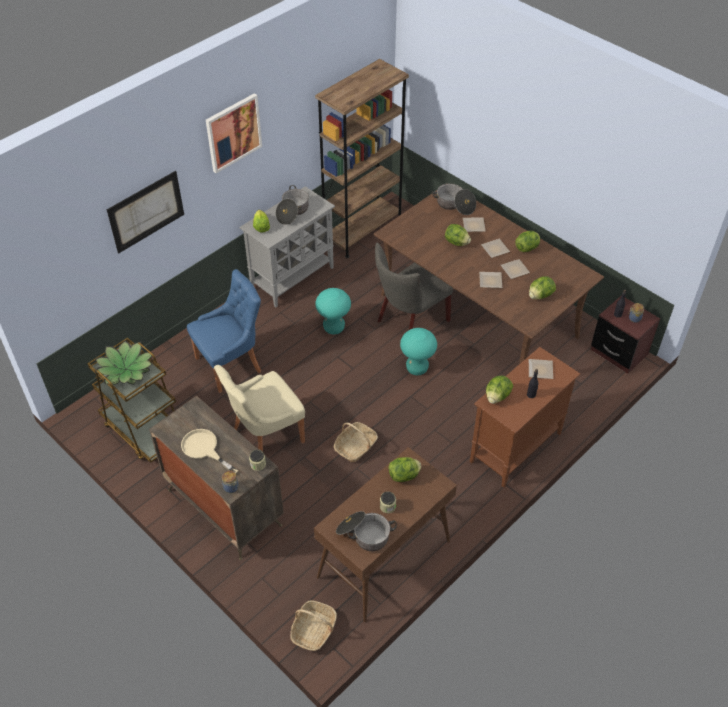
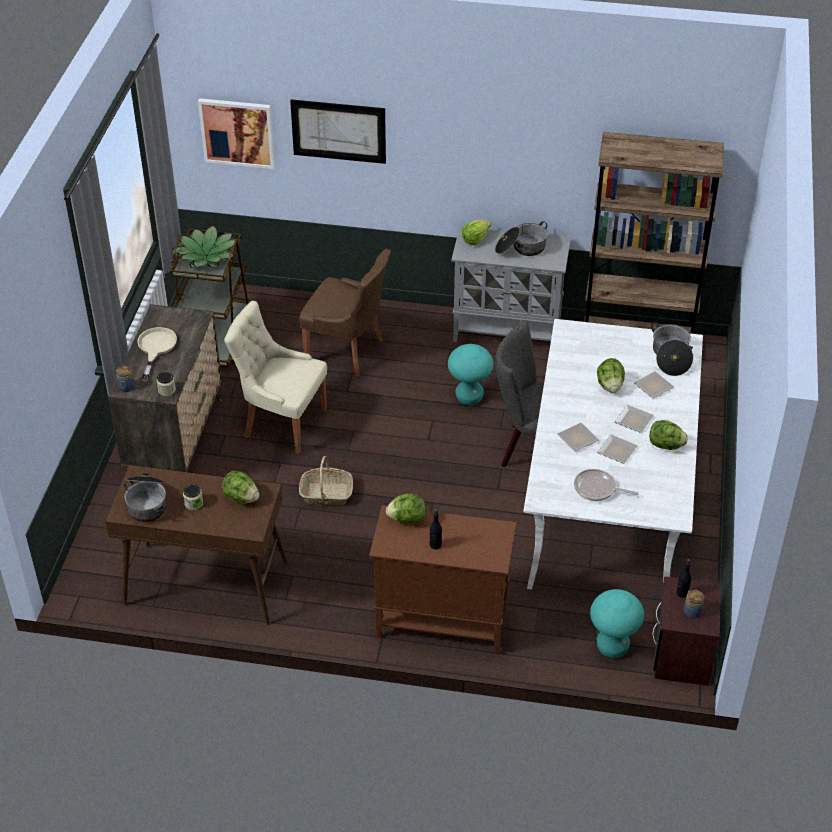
camera: 55 degrees right, 5 degrees down
blue chair [187,269,261,393] -> brown chair [299,249,391,377]
picture [206,93,262,173] -> picture moved to [198,98,275,169]
basket [290,601,337,651] -> none
brown dining table [374,183,604,364] -> white dining table [523,319,703,590]
turquoise stool [400,328,437,375] -> turquoise stool moved to [590,589,644,658]
lettuce [529,276,556,299] -> frying pan [574,469,639,501]
plate [529,359,553,379] -> none

